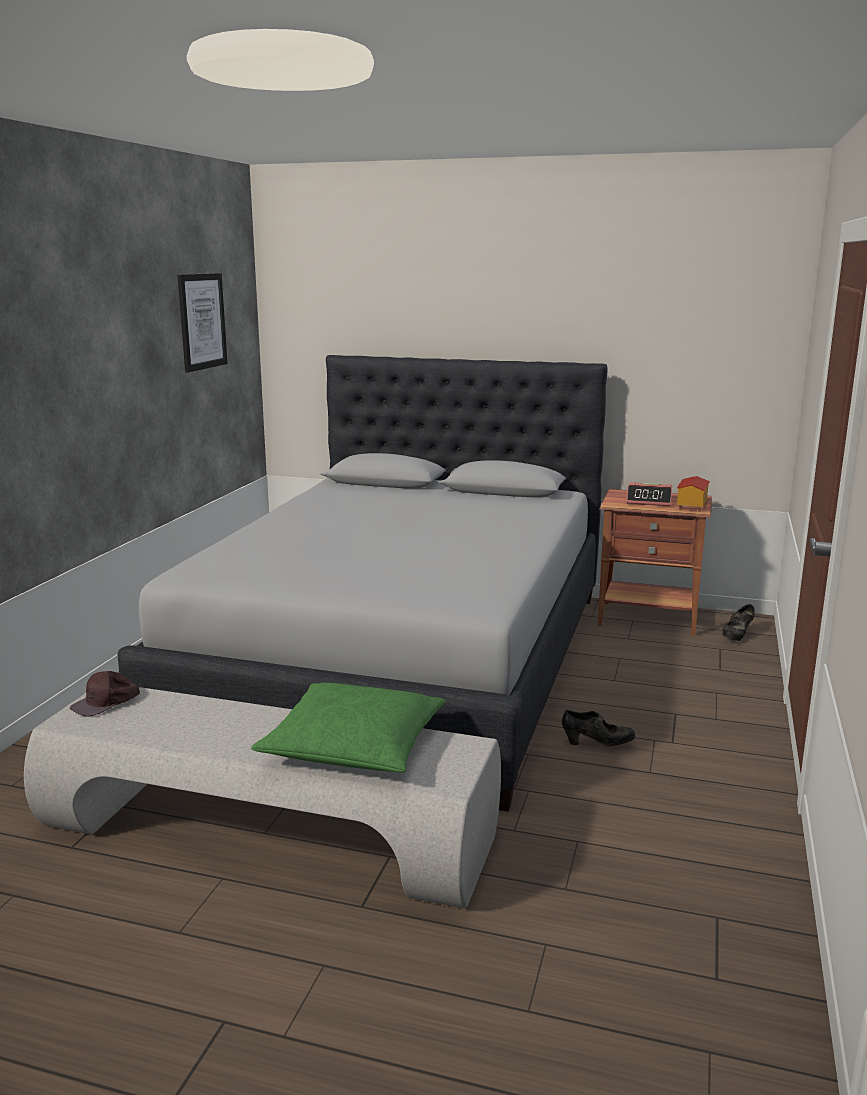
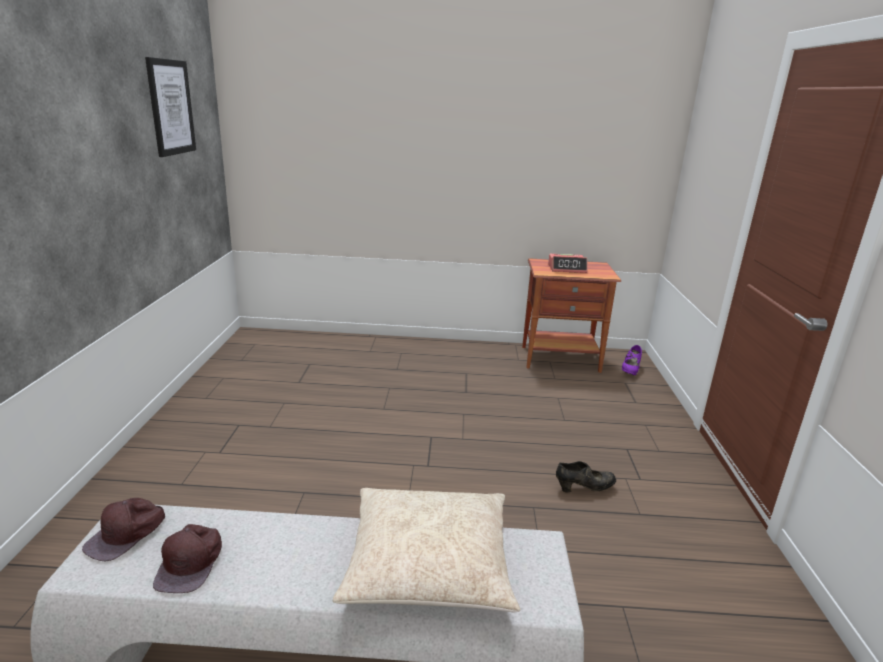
camera: 15 degrees left, 5 degrees up
grey bed [117,355,607,812] -> none
green pillow [251,683,446,772] -> beige pillow [333,488,520,612]
toy house [675,476,710,512] -> none
black shoe [722,604,755,641] -> purple shoe [622,345,642,375]
none -> brown cap [153,524,222,593]

